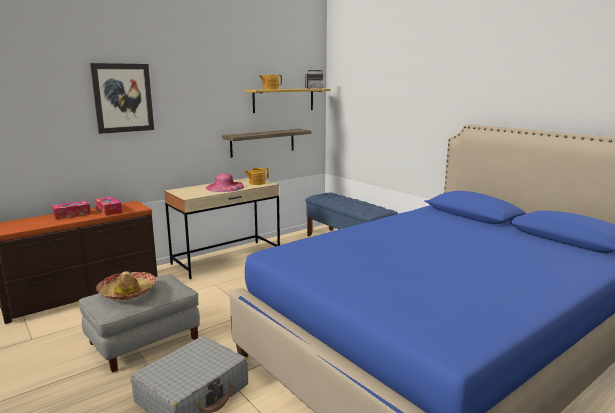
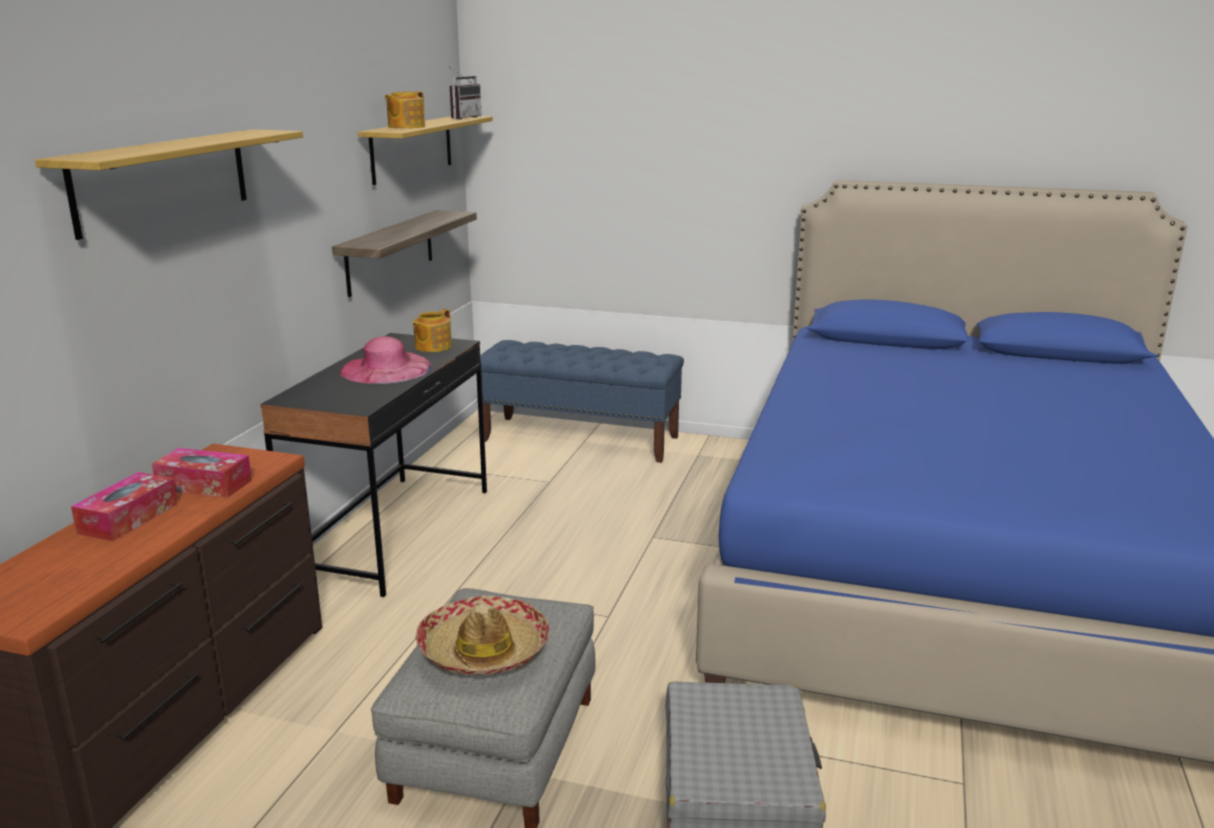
camera: 35 degrees left, 5 degrees up
picture [90,63,154,134] -> shelf [35,129,303,240]
beige desk [164,178,280,279] -> black desk [260,333,487,597]

